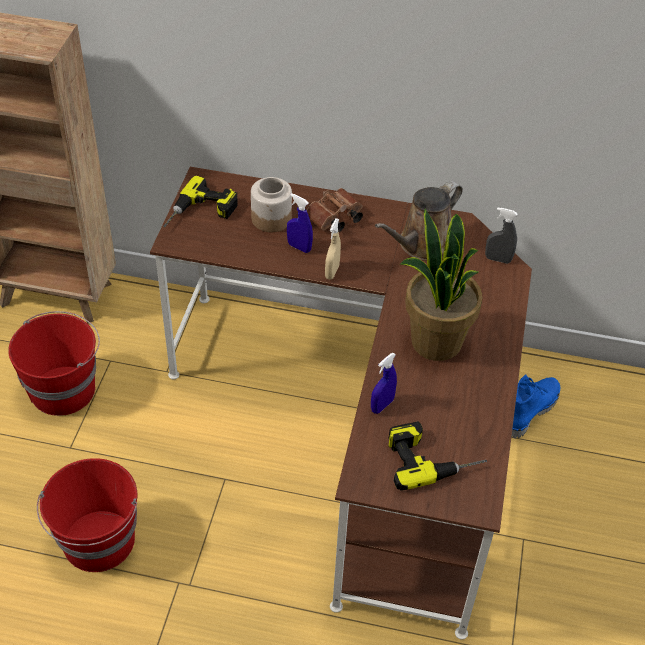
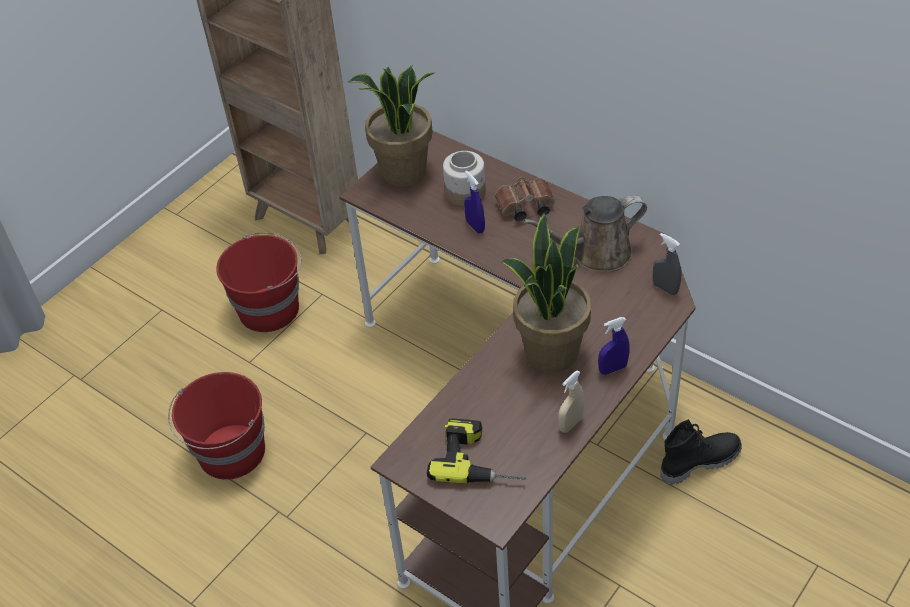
camera: 30 degrees right, 0 degrees up
power drill [163,176,238,228] -> potted plant [348,65,434,186]
beige spray bottle [325,218,341,280] -> beige spray bottle moved to [558,370,584,433]
blue spray bottle [371,353,397,414] -> blue spray bottle moved to [598,317,630,375]
blue boot [511,374,560,438] -> black boot [660,419,742,485]

